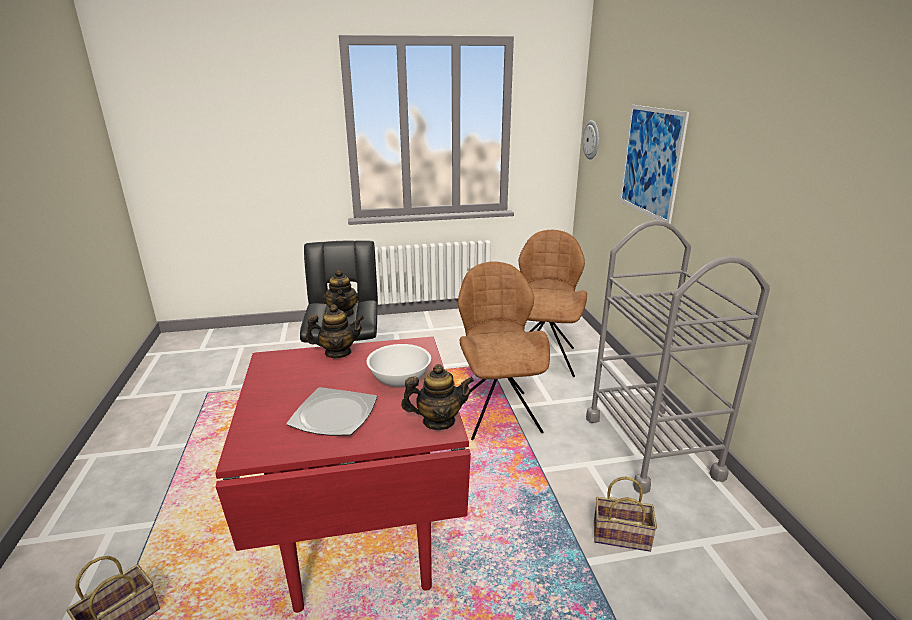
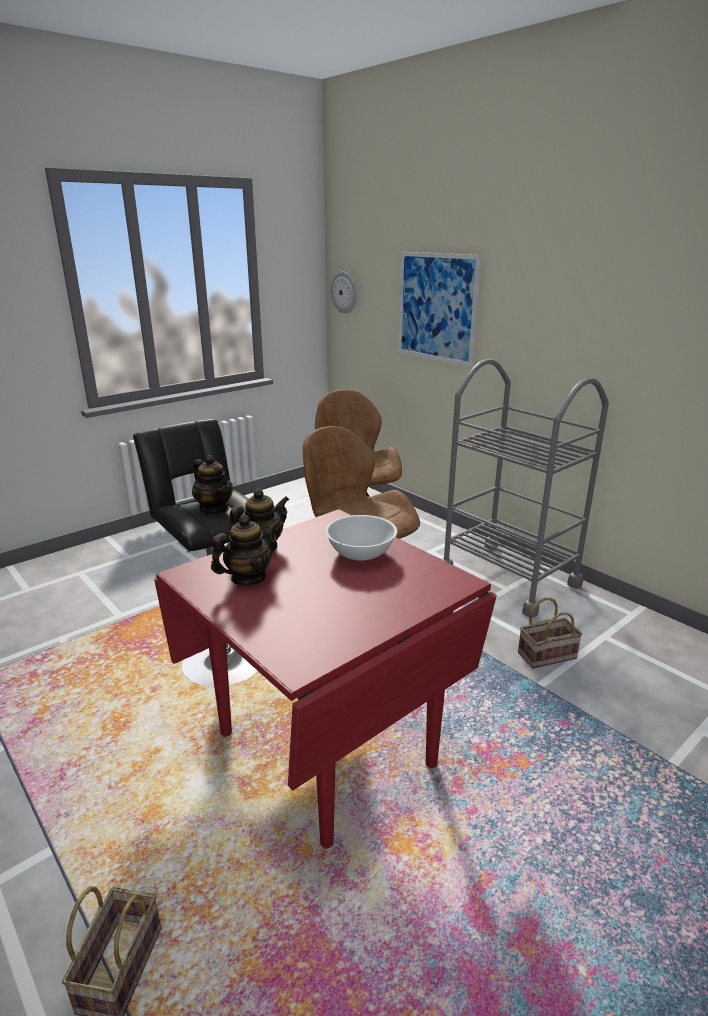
camera: 30 degrees left, 0 degrees up
plate [286,387,377,436] -> none
teapot [401,364,474,430] -> teapot moved to [211,514,279,585]

